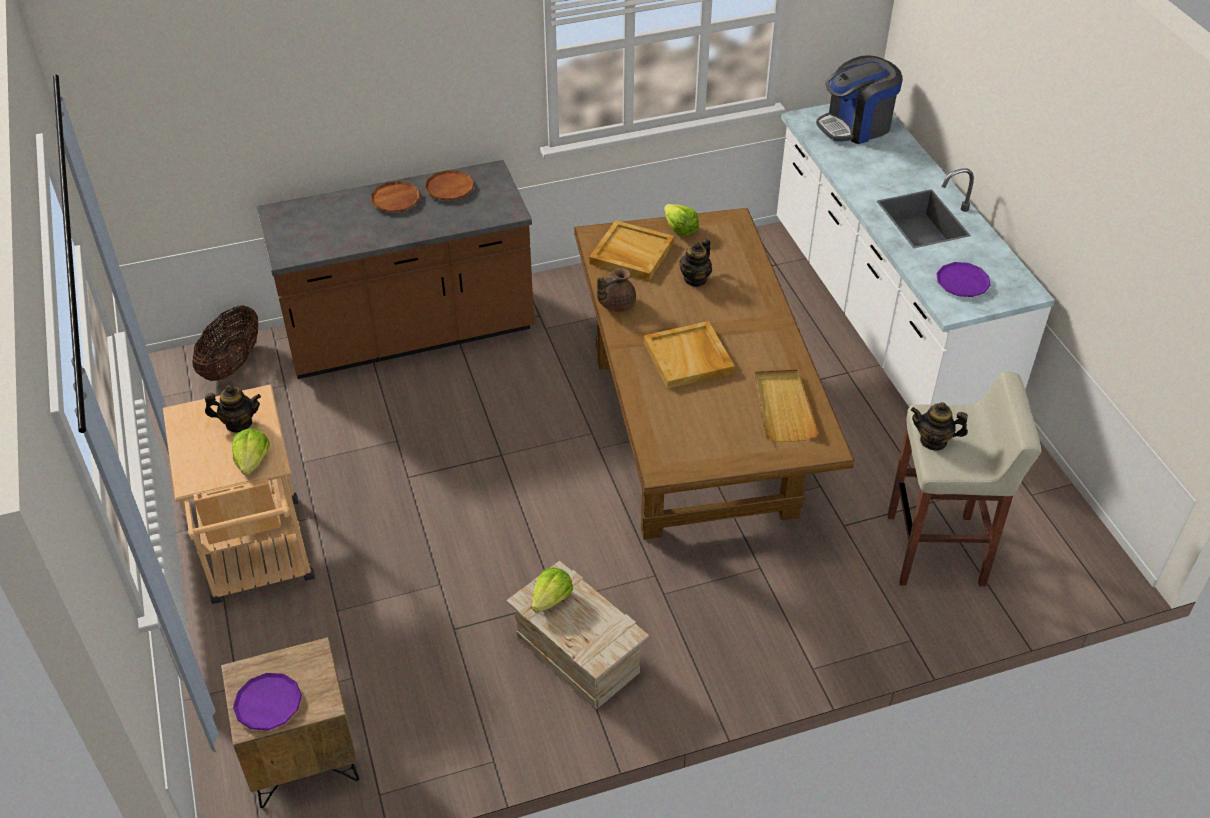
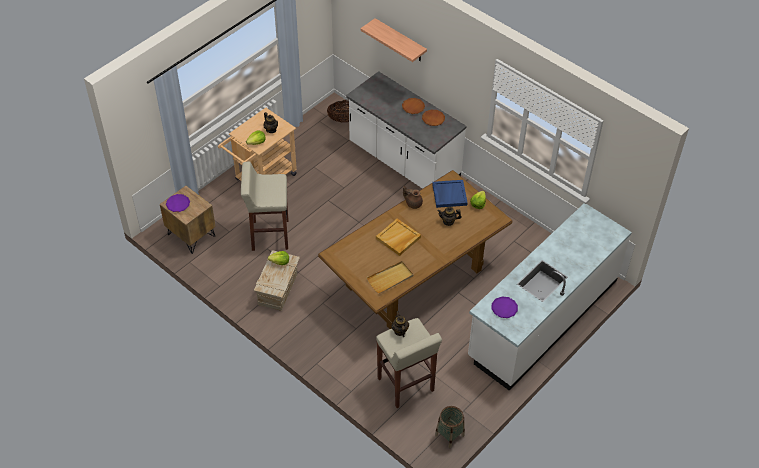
camera: 60 degrees right, 5 degrees up
brown counter [256,160,534,379] -> white counter [346,71,466,189]
beige tray [589,220,674,281] -> blue tray [432,180,468,208]
coffee machine [816,55,903,144] -> none
none -> beige stool [241,161,289,251]
none -> shelf [361,18,427,62]
none -> basket [435,406,465,448]

